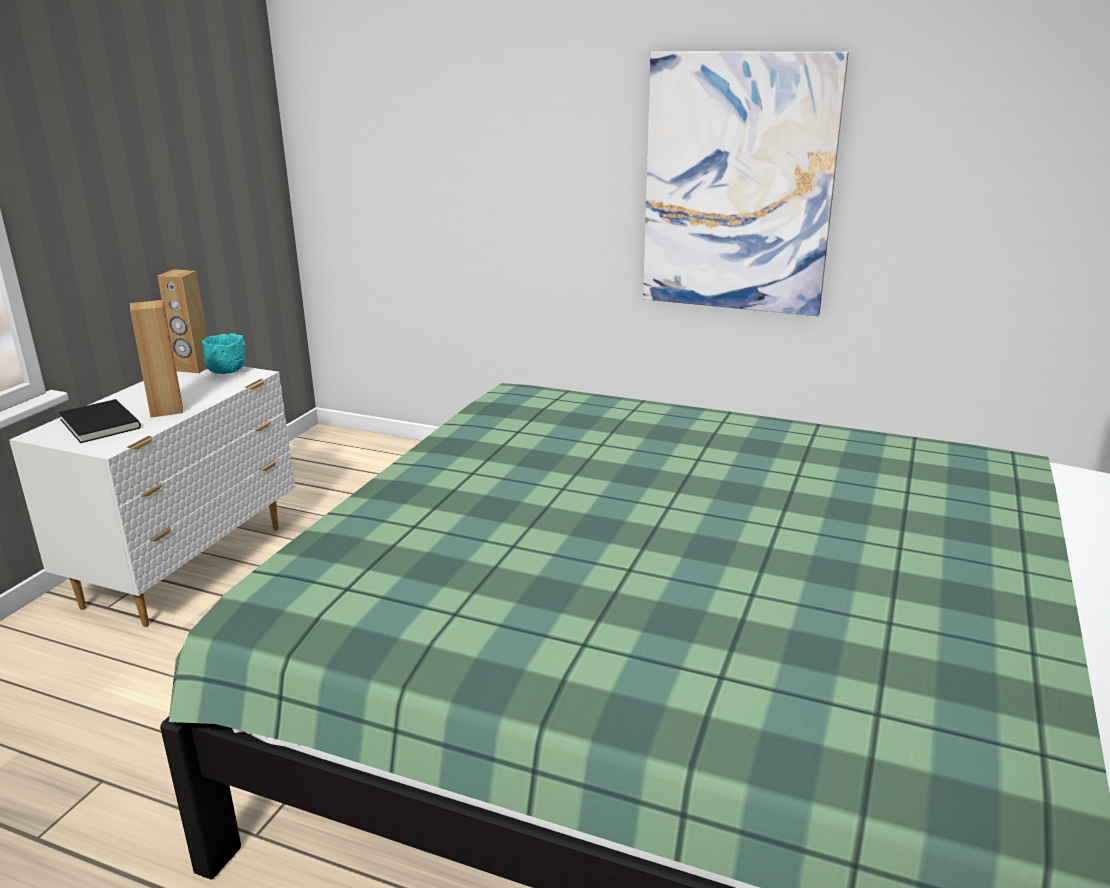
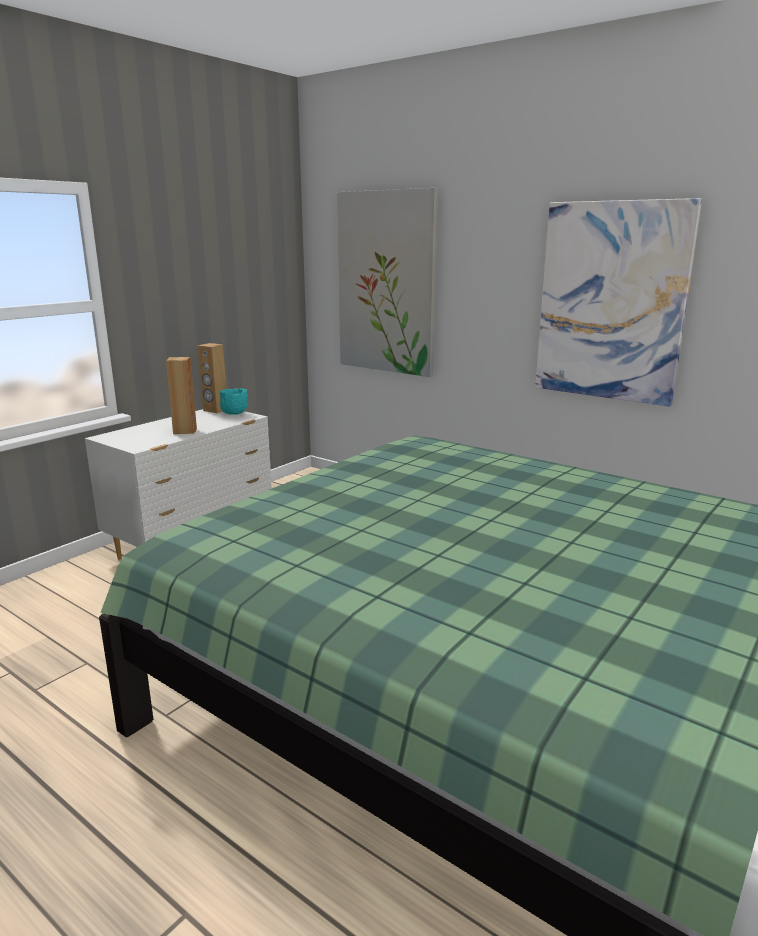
camera: 15 degrees right, 5 degrees down
black book [59,399,141,443] -> none
none -> picture [337,188,438,377]

